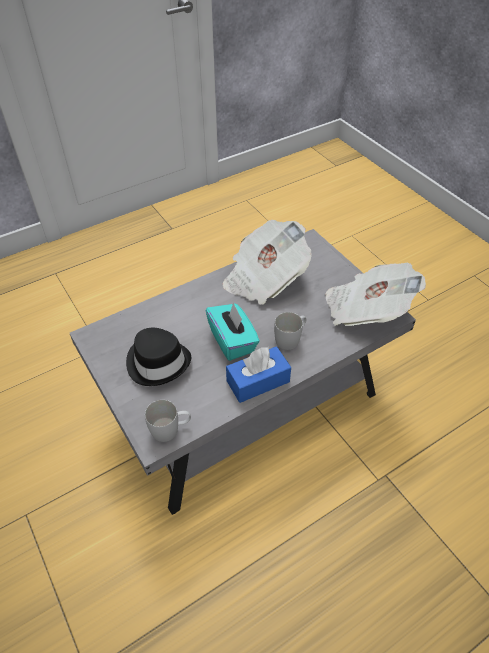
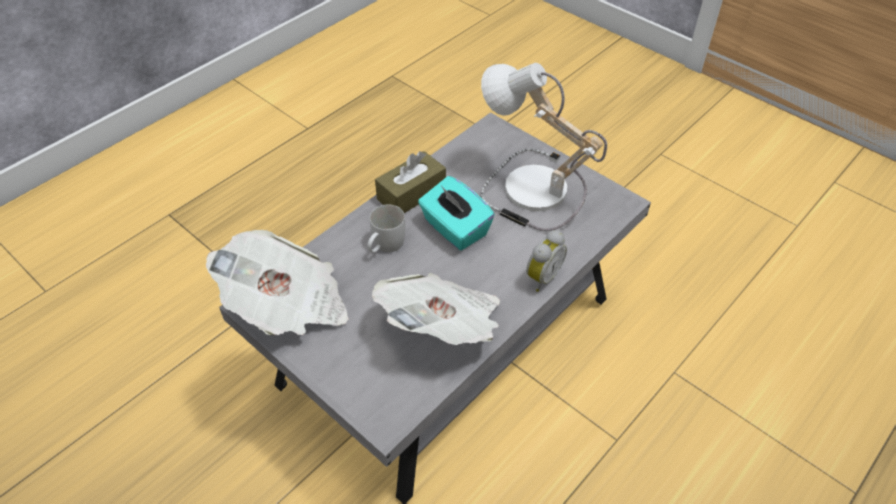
camera: 165 degrees right, 0 degrees up
black hat [126,328,191,386] -> table lamp [481,63,607,231]
white mug [145,400,191,442] -> none
blue tissue box [226,346,291,403] -> brown tissue box [375,151,446,213]
none -> alarm clock [526,230,567,292]

